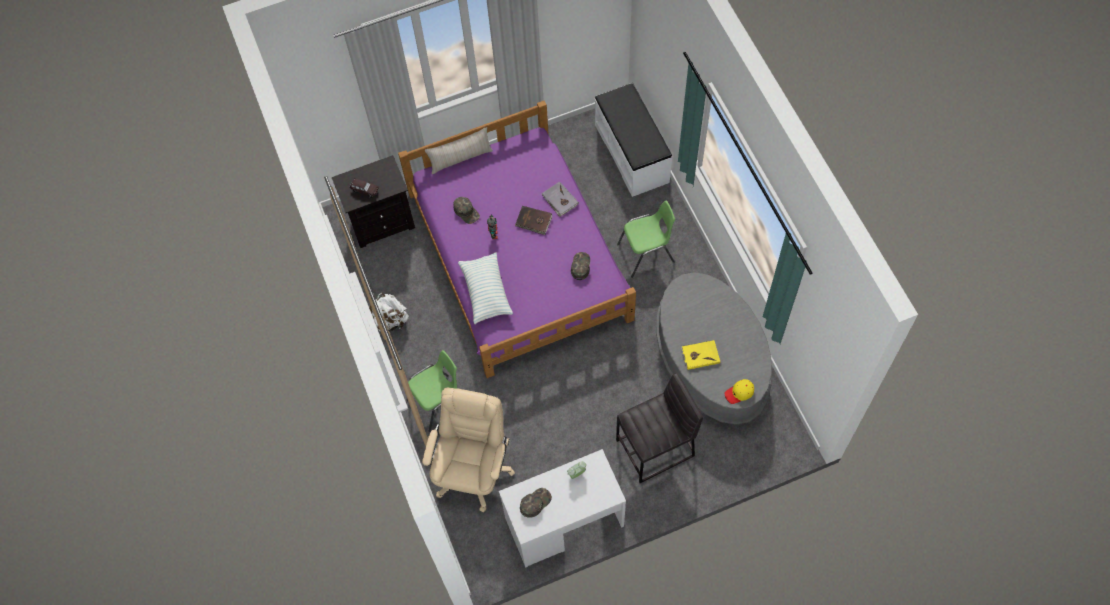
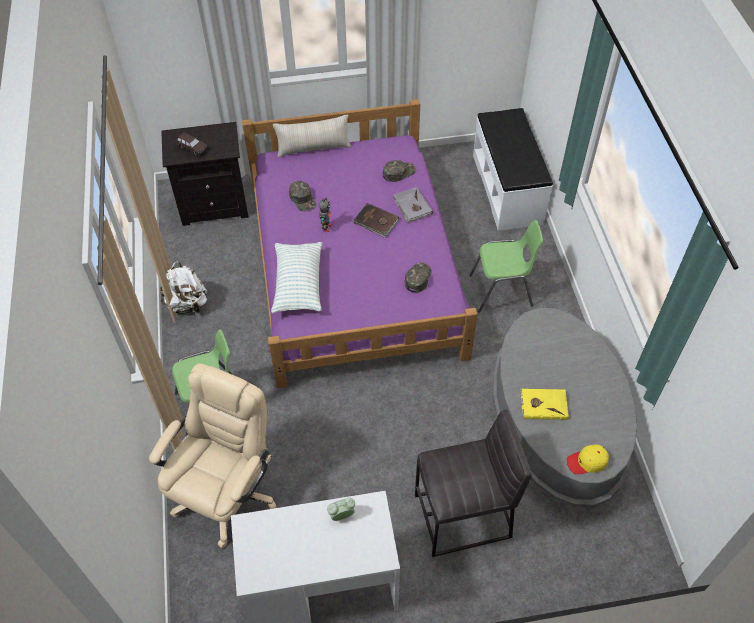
camera: 10 degrees right, 10 degrees down
green cap [520,488,552,518] -> green cap moved to [383,160,416,182]

